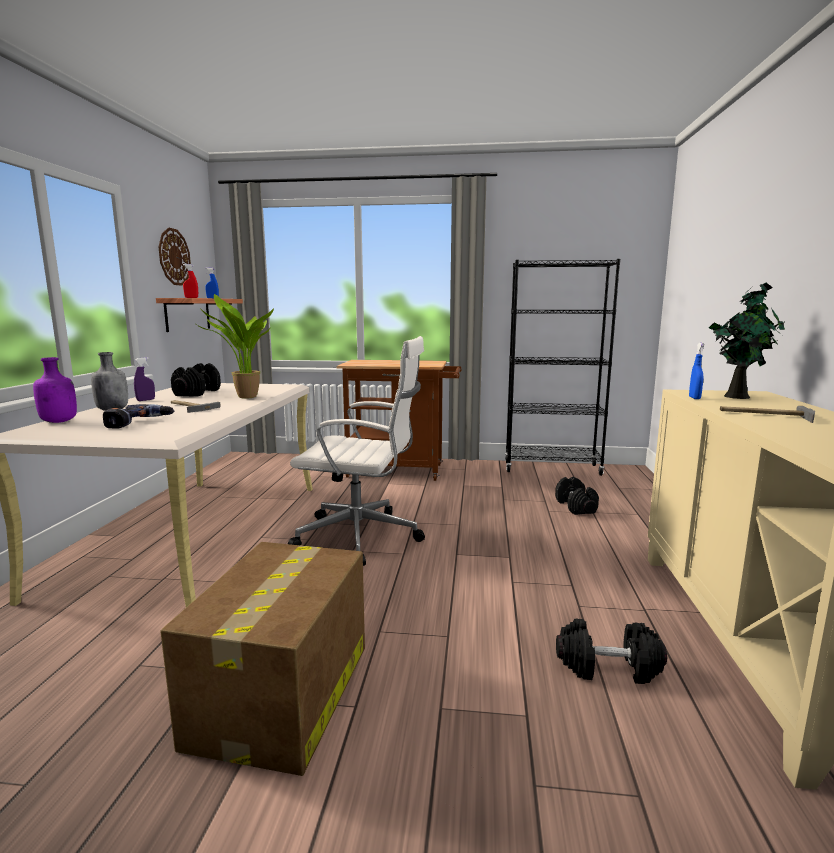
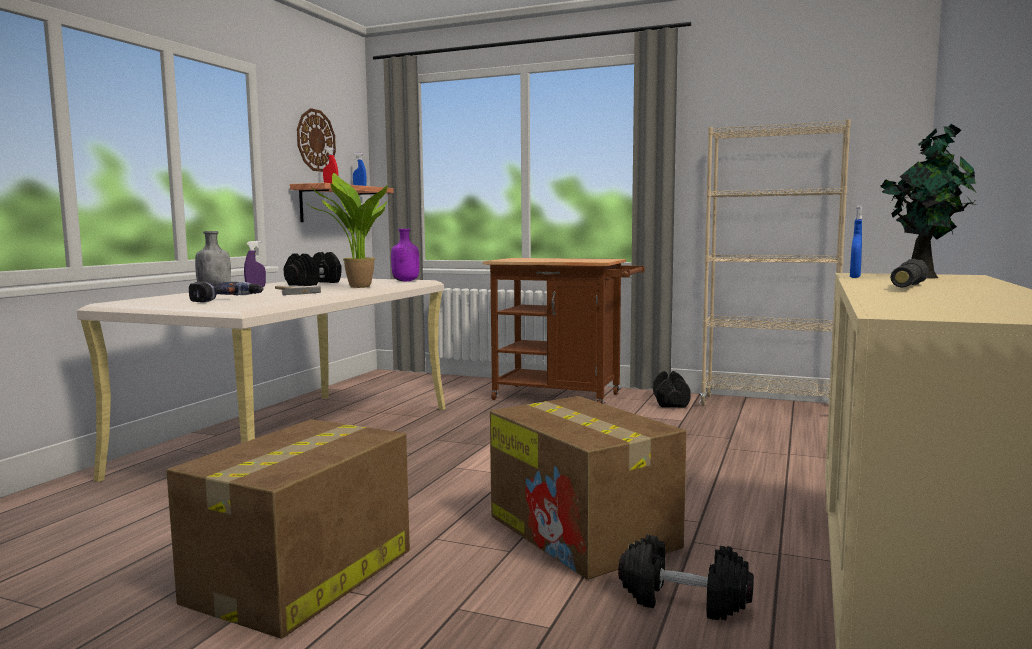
camera: 15 degrees right, 5 degrees down
purple bottle [33,357,77,423] -> purple bottle moved to [391,229,419,281]
white office chair [288,336,425,566] -> none
black bookcase [505,259,620,476] -> beige bookcase [700,119,851,406]
black dumbbell [555,477,599,515] -> black dumbbell moved to [653,371,691,407]
hammer [720,406,815,423] -> black flashlight [890,259,929,288]
none -> cardboard box [490,396,686,580]

